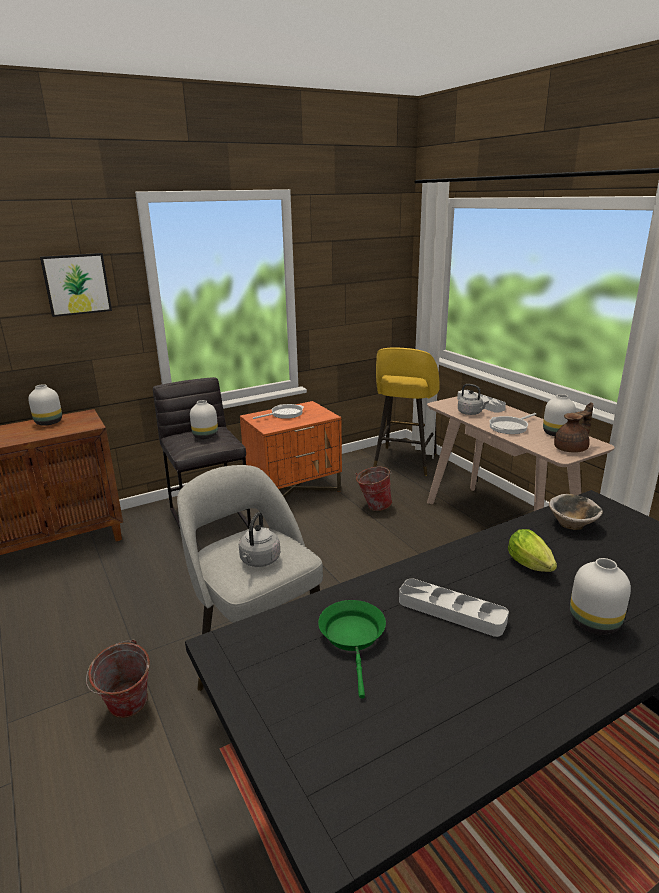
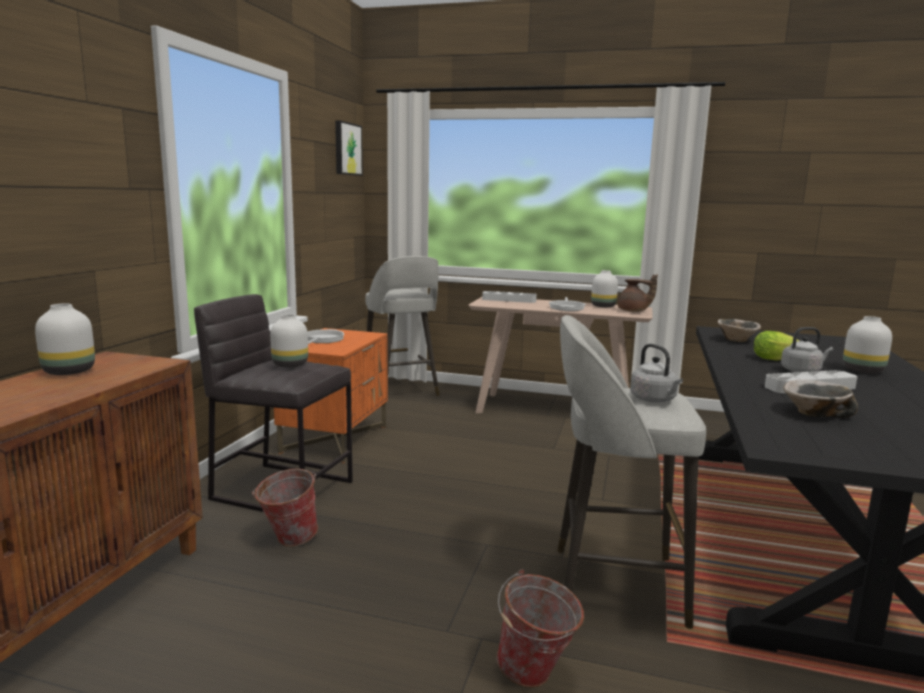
camera: 45 degrees left, 10 degrees down
picture [40,253,112,317] -> picture moved to [335,120,363,176]
green frying pan [318,600,386,699] -> bowl [783,379,858,418]
bucket [355,466,392,511] -> bucket moved to [252,468,318,547]
yellow stool [373,347,440,476] -> grey stool [366,256,440,396]
grey kettle [458,384,489,415] -> grey kettle moved to [781,327,833,372]
brown teapot [554,402,593,453] -> brown teapot turned 105 degrees clockwise [618,274,658,312]

